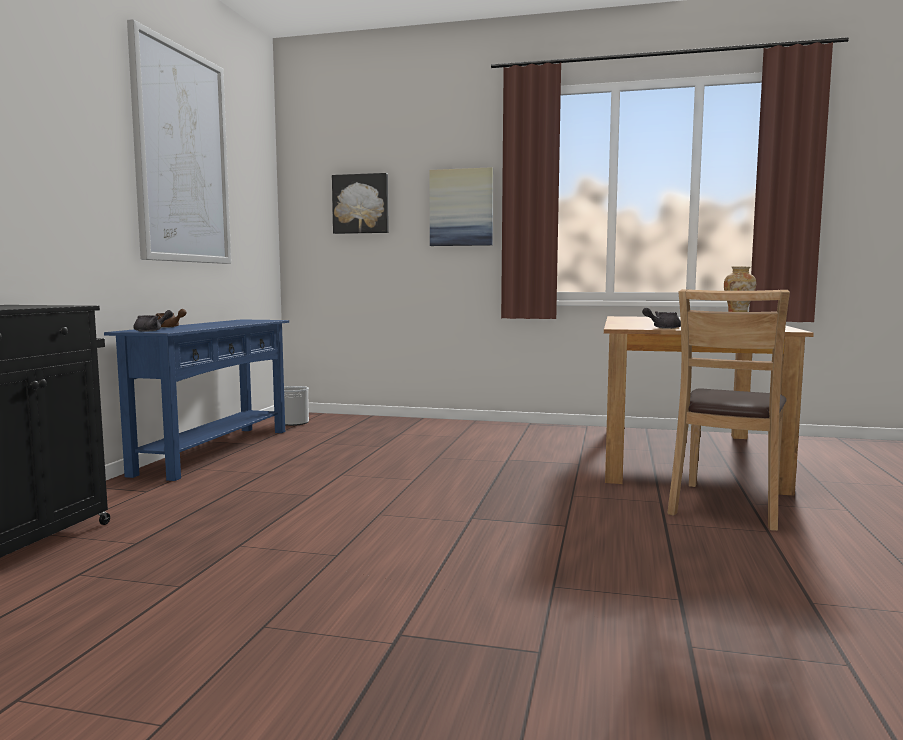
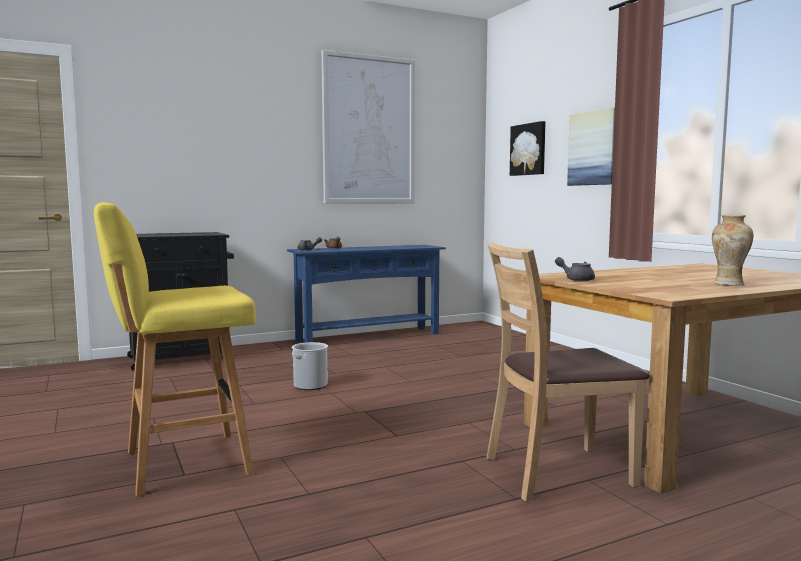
camera: 50 degrees right, 0 degrees up
bucket [284,386,309,426] -> bucket moved to [292,342,328,390]
none -> yellow stool [94,202,256,497]

